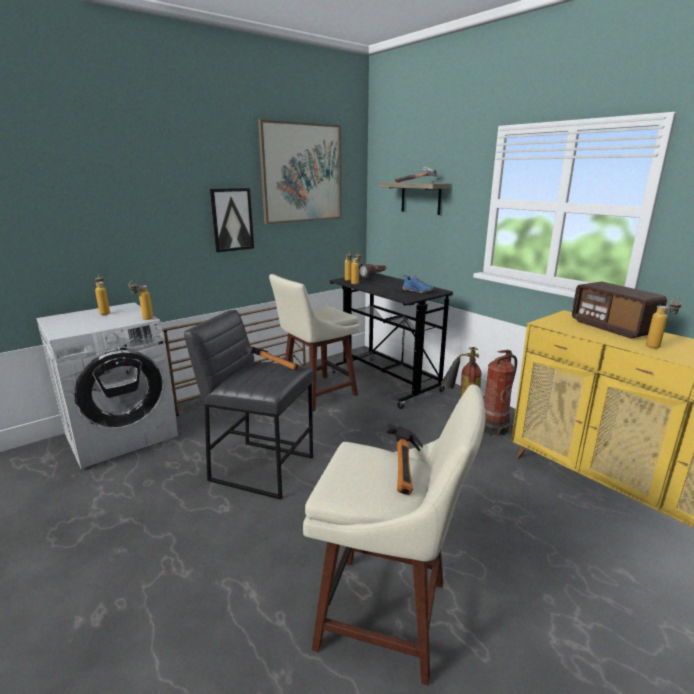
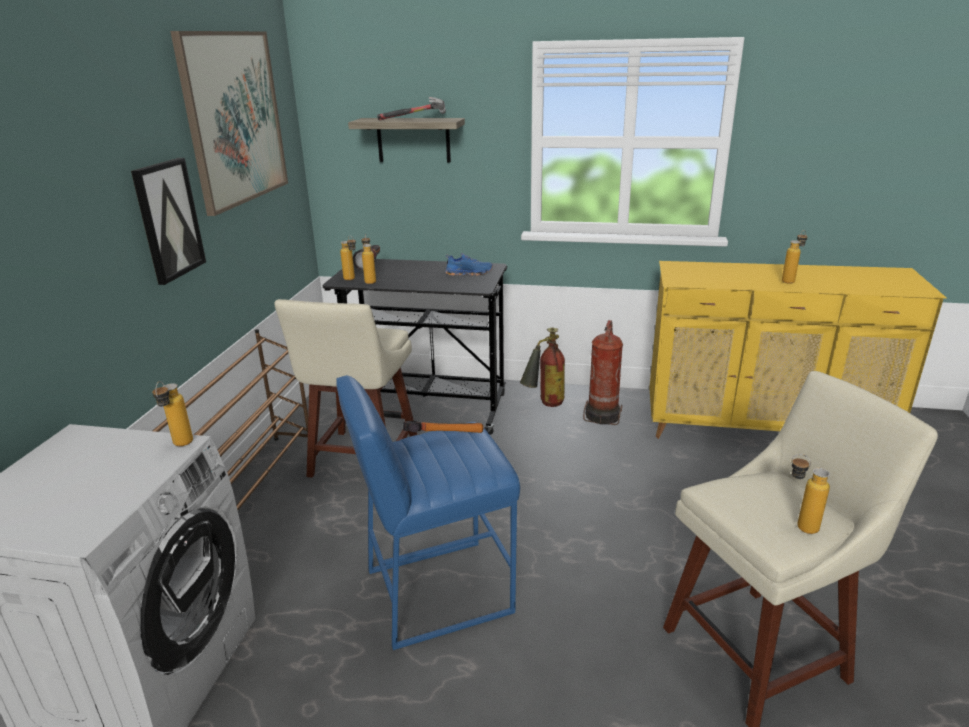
camera: 40 degrees left, 5 degrees up
bottle [95,274,110,315] -> bottle moved to [791,454,830,534]
grey stool [184,310,314,500] -> blue stool [336,375,520,650]
hammer [386,424,423,495] -> none
radio [572,282,667,339] -> none

